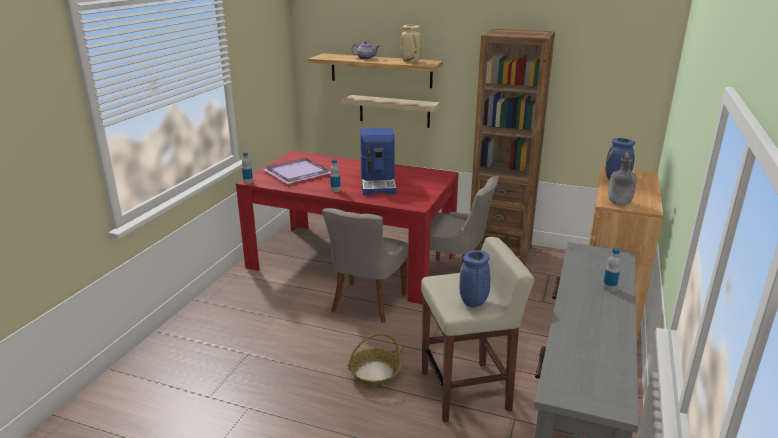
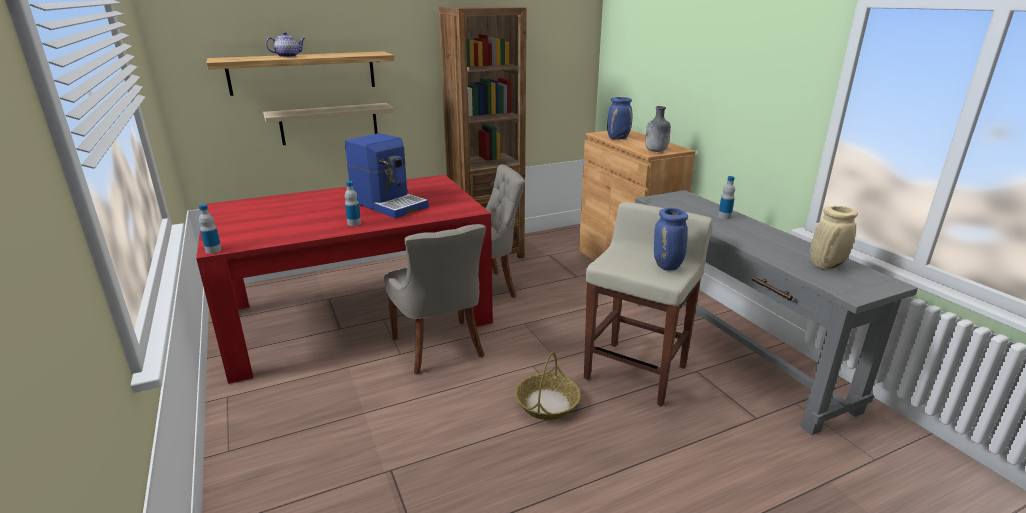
camera: 45 degrees left, 0 degrees up
purple tray [263,158,331,184] -> none
beige vase [400,25,422,63] -> beige vase moved to [810,206,858,269]

